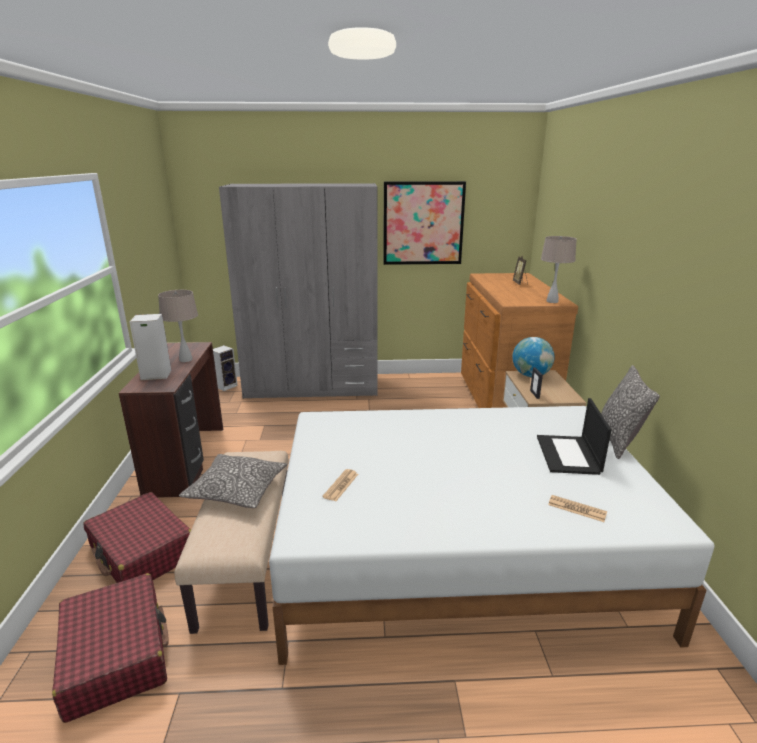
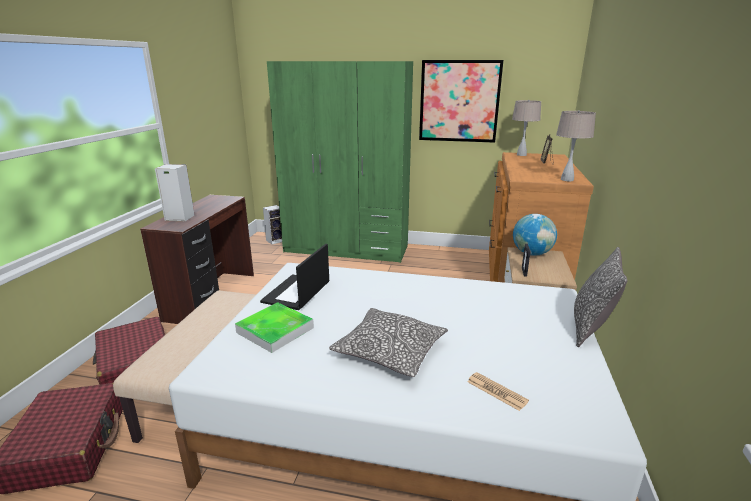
camera: 15 degrees right, 0 degrees up
beige table lamp [158,290,198,362] -> beige table lamp moved to [512,100,541,156]
pillow [179,454,287,508] -> pillow moved to [329,308,448,377]
grey wardrobe [219,183,378,399] -> green wardrobe [267,61,413,263]
newspaper [322,469,358,501] -> tray [235,302,314,353]
laptop [537,398,611,475] -> laptop moved to [260,244,329,310]

